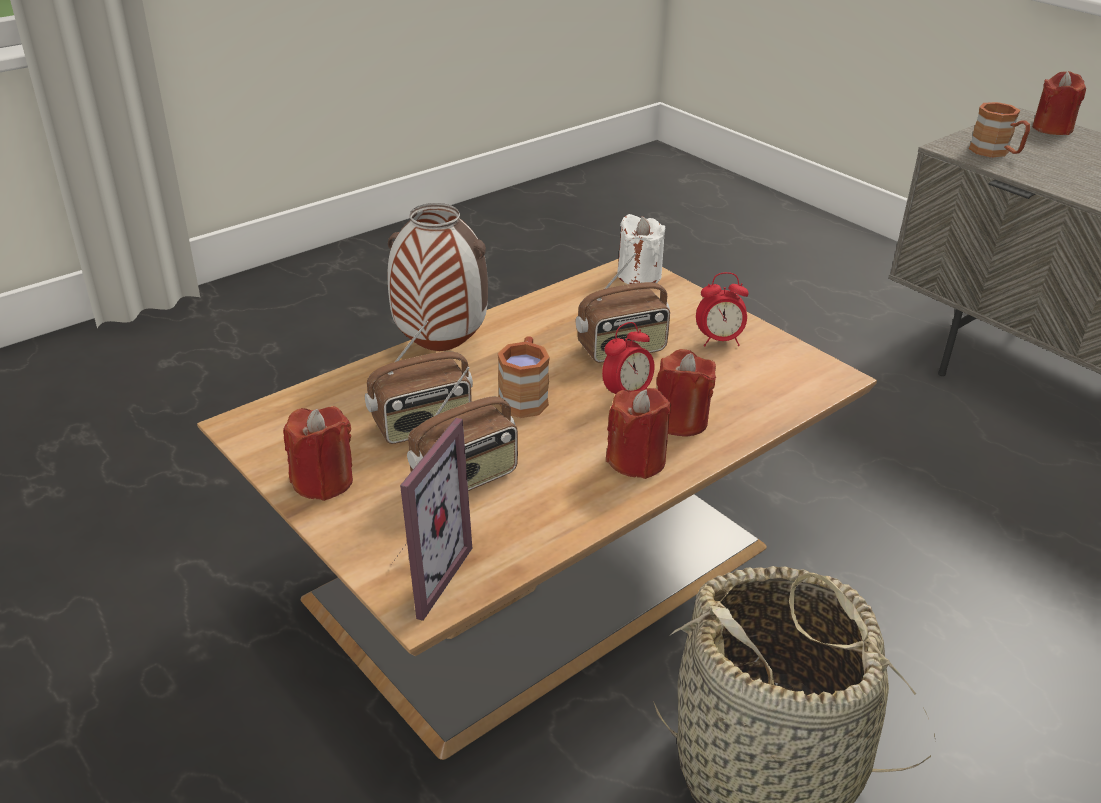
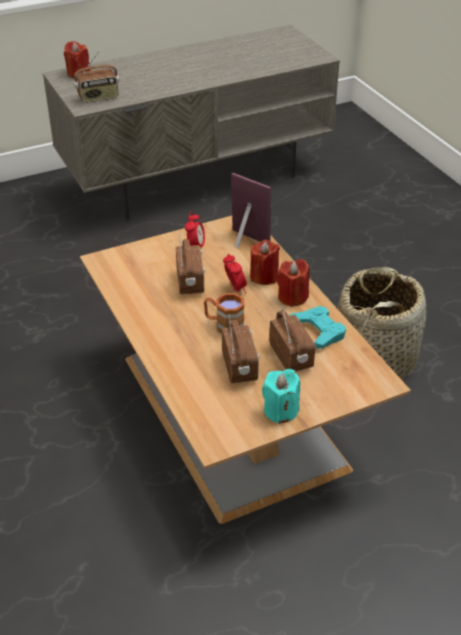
camera: 75 degrees left, 5 degrees up
red candle [283,406,353,501] -> turquoise candle [262,369,300,424]
vase [388,203,488,351] -> none
picture frame [390,418,472,621] -> picture frame moved to [231,173,271,248]
white candle [617,214,665,284] -> none
brown mug [969,102,1030,158] -> radio [74,51,119,103]
none -> turquoise game controller [290,306,346,349]

